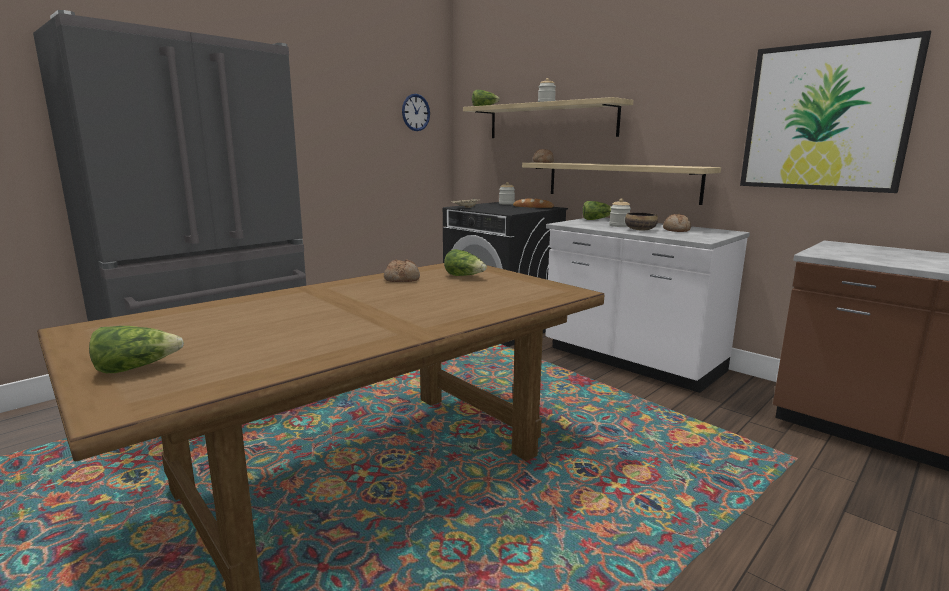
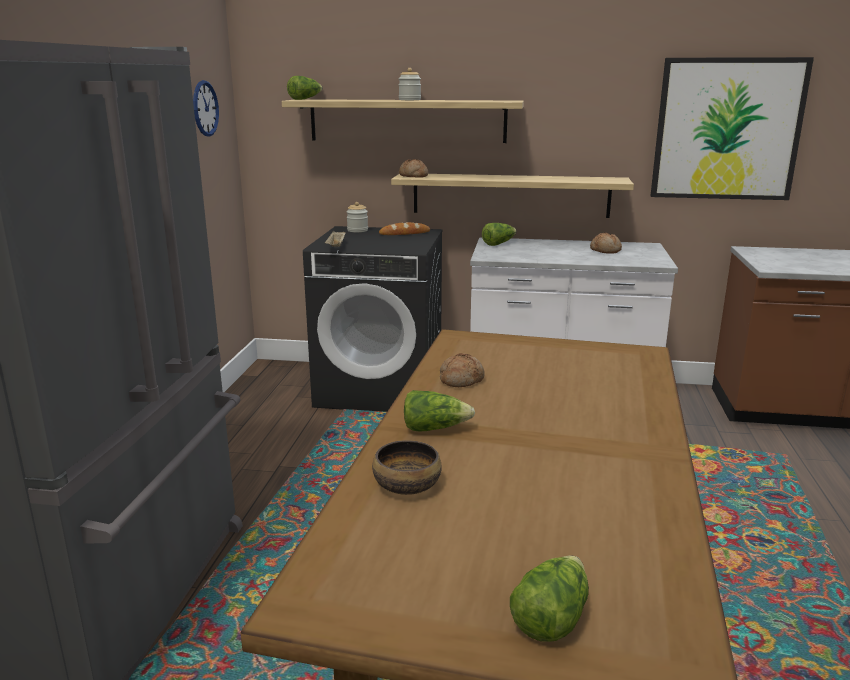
camera: 35 degrees left, 5 degrees up
lettuce [444,249,487,276] -> lettuce moved to [404,390,475,432]
jar [609,198,631,227] -> none
bowl [625,212,658,231] -> bowl moved to [372,440,442,495]

